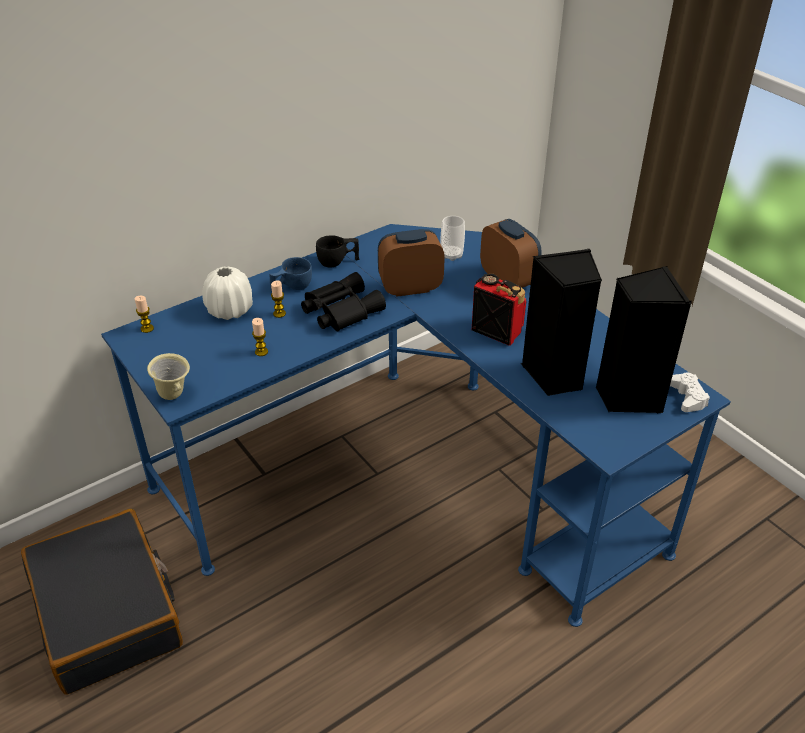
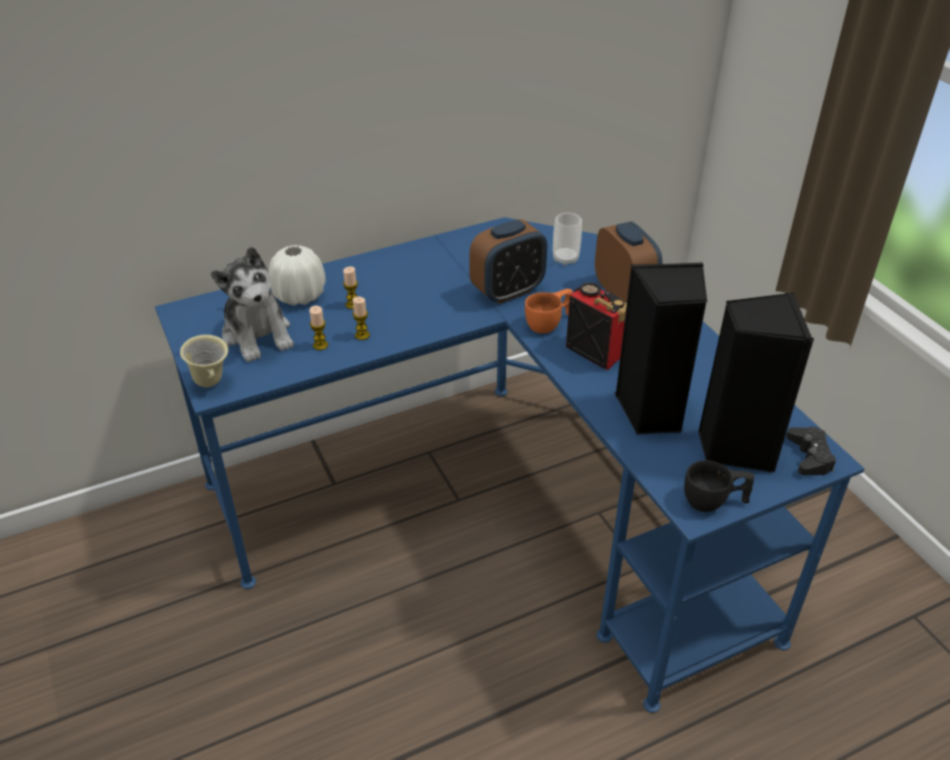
camera: 10 degrees right, 0 degrees up
black suitcase [21,509,183,695] -> none
candle [135,296,154,333] -> candle moved to [352,297,370,340]
blue cup [270,257,312,292] -> none
black binoculars [301,272,386,332] -> none
black cup [316,235,359,267] -> black cup moved to [684,460,754,512]
alarm clock [378,229,445,297] -> alarm clock turned 150 degrees clockwise [469,219,547,304]
white game controller [670,373,710,412] -> black game controller [786,427,836,475]
none -> plush toy [211,247,294,362]
none -> orange cup [525,289,573,333]

